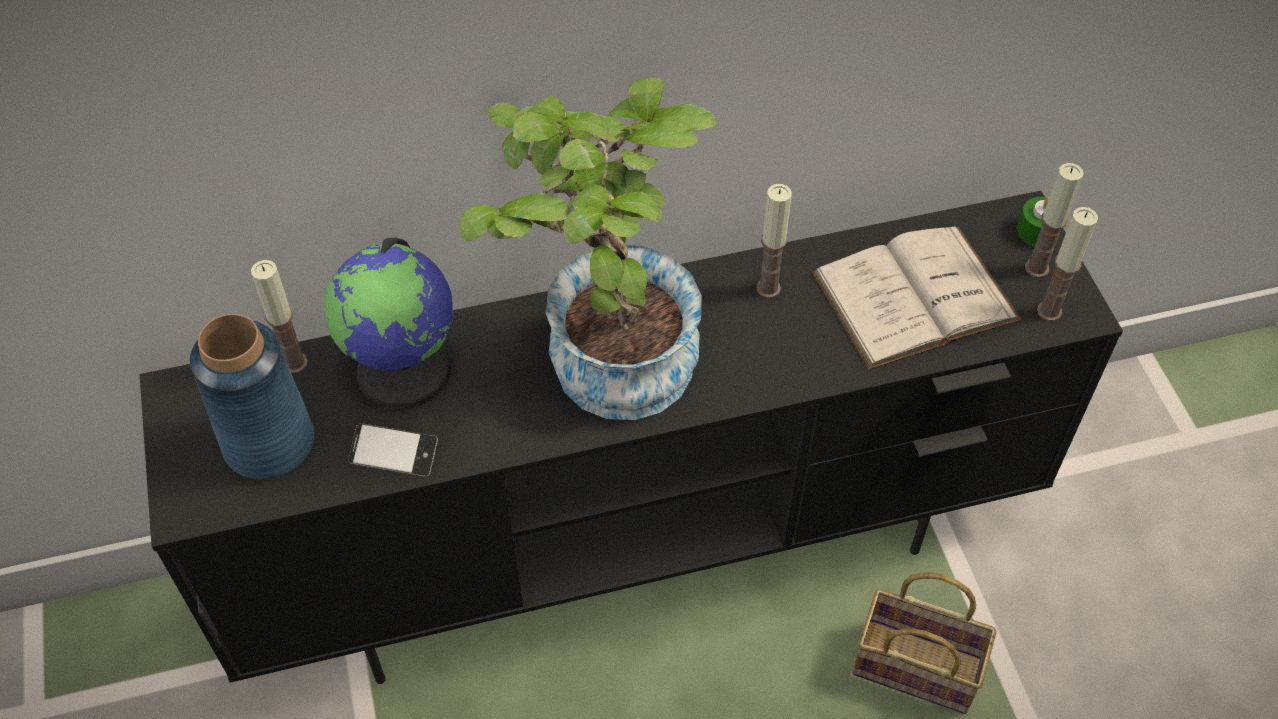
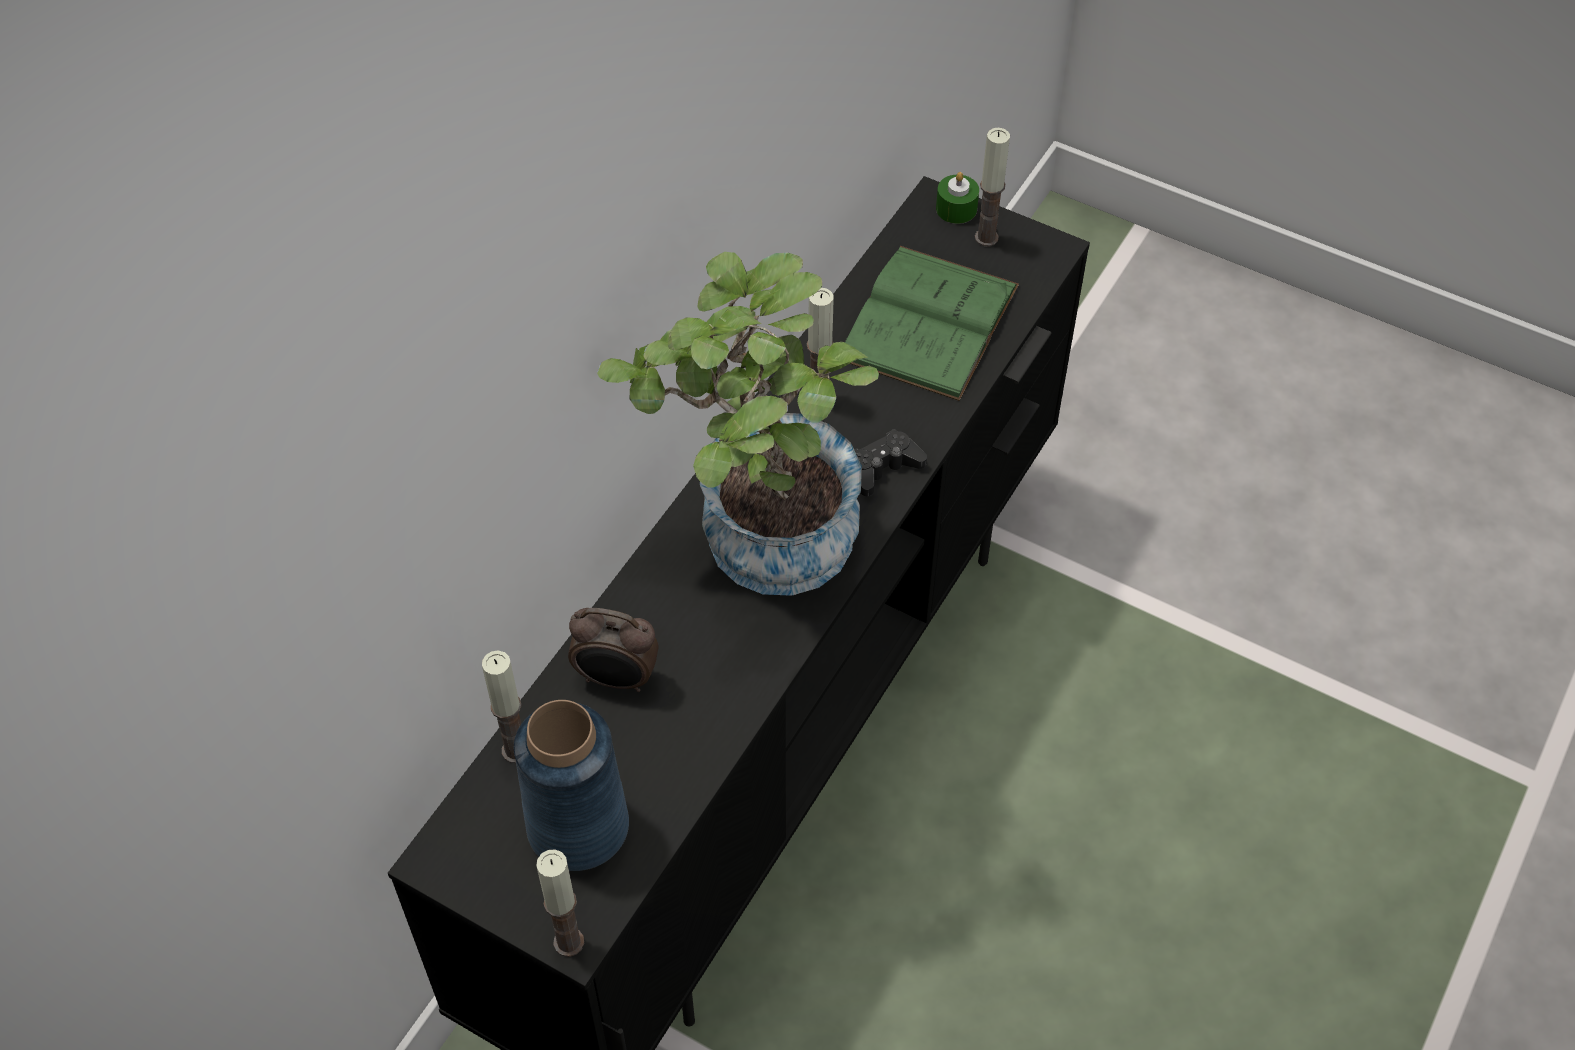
camera: 45 degrees left, 0 degrees up
globe [324,238,453,409] -> alarm clock [568,608,659,692]
phone [348,423,438,477] -> none
white book [812,226,1021,370] -> green book [845,246,1019,401]
basket [852,572,997,714] -> none
candle [1037,207,1098,321] -> candle moved to [536,849,584,957]
none -> black game controller [854,429,927,496]

